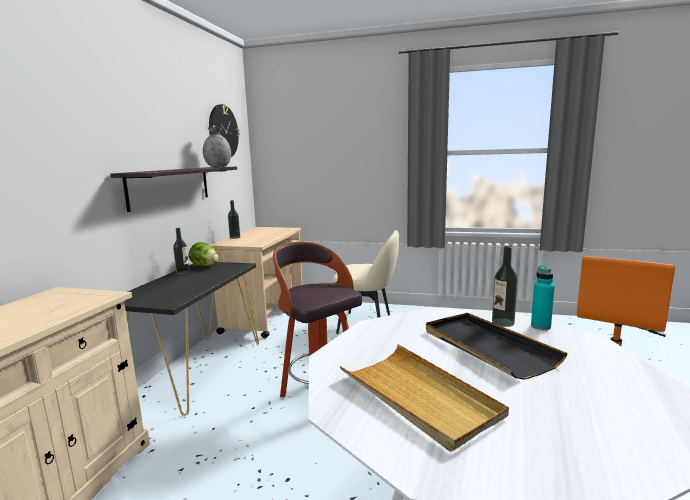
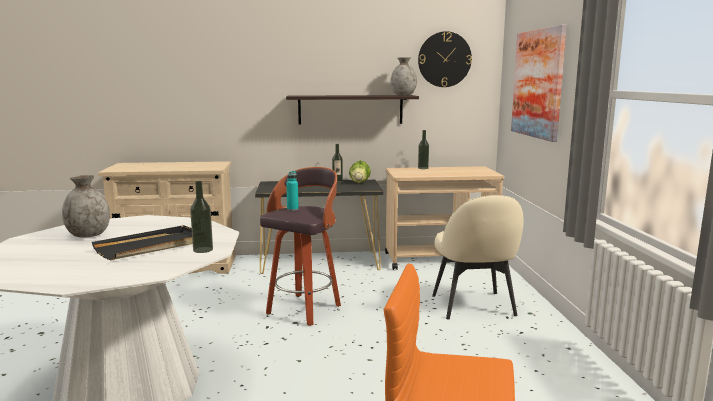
camera: 70 degrees right, 0 degrees up
beige tray [339,344,509,452] -> grey vase [62,175,110,238]
turquoise bottle [531,266,555,330] -> turquoise bottle moved to [286,171,299,211]
none -> picture [511,24,567,142]

